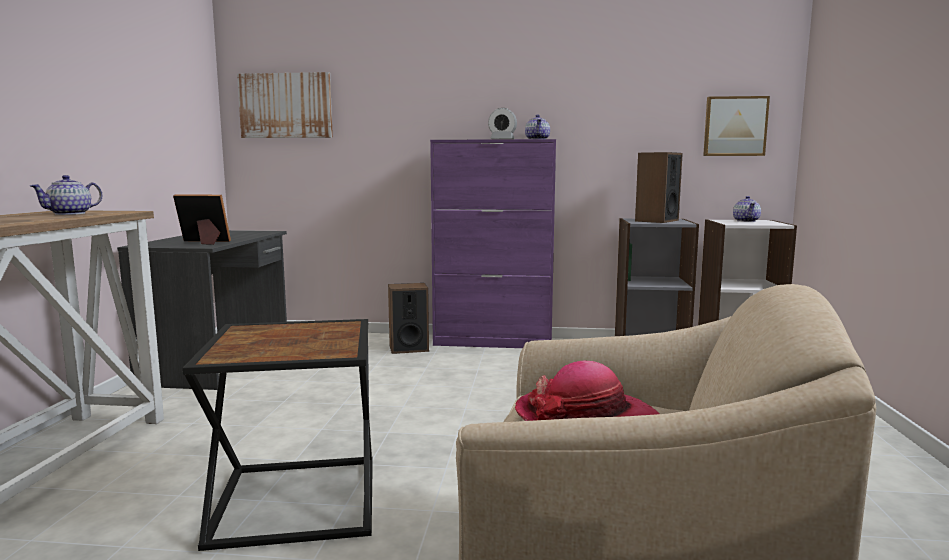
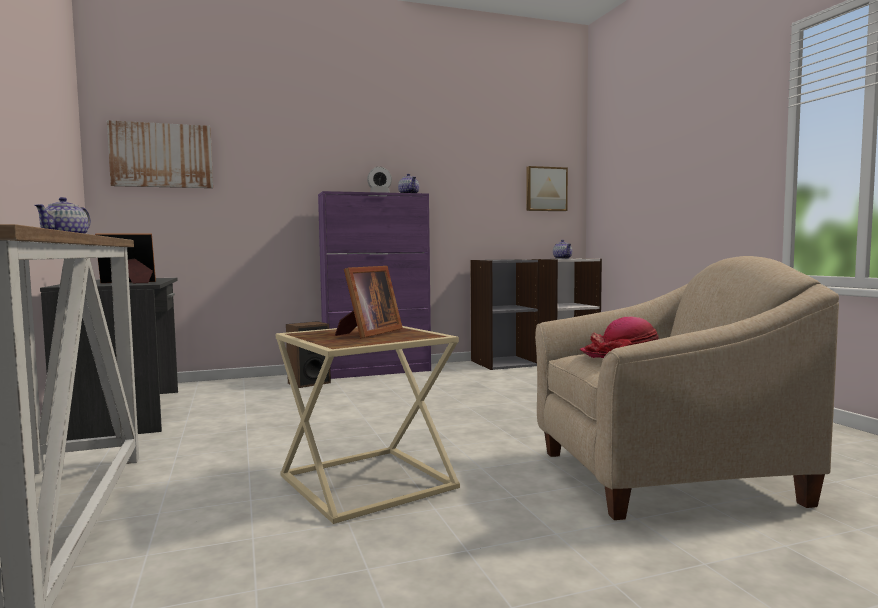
camera: 25 degrees left, 5 degrees down
black side table [183,319,373,551] -> beige side table [276,326,460,524]
speaker [635,152,683,223] -> none
none -> picture frame [335,266,403,338]

